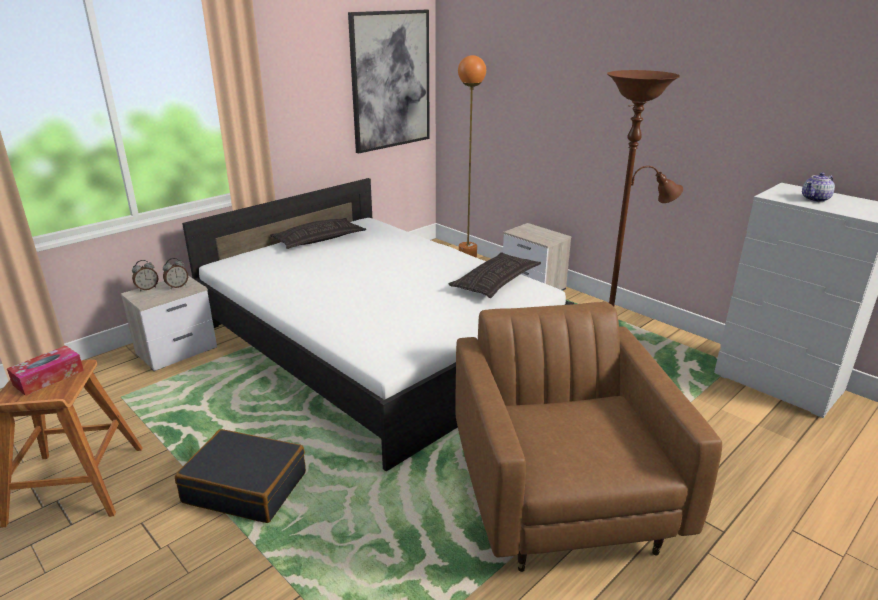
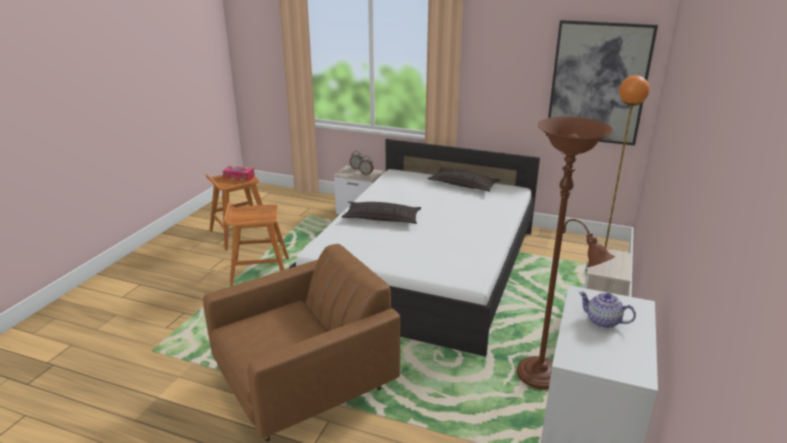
camera: 65 degrees right, 0 degrees up
black suitcase [175,429,306,523] -> brown stool [224,203,289,286]
pillow [449,252,541,298] -> pillow moved to [342,202,421,224]

